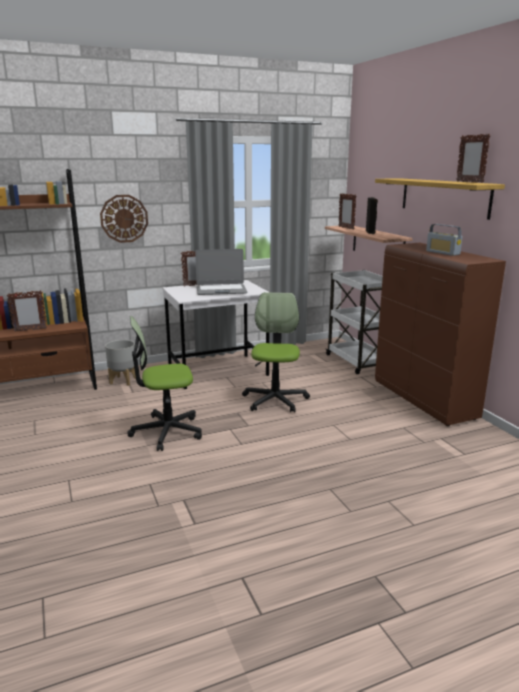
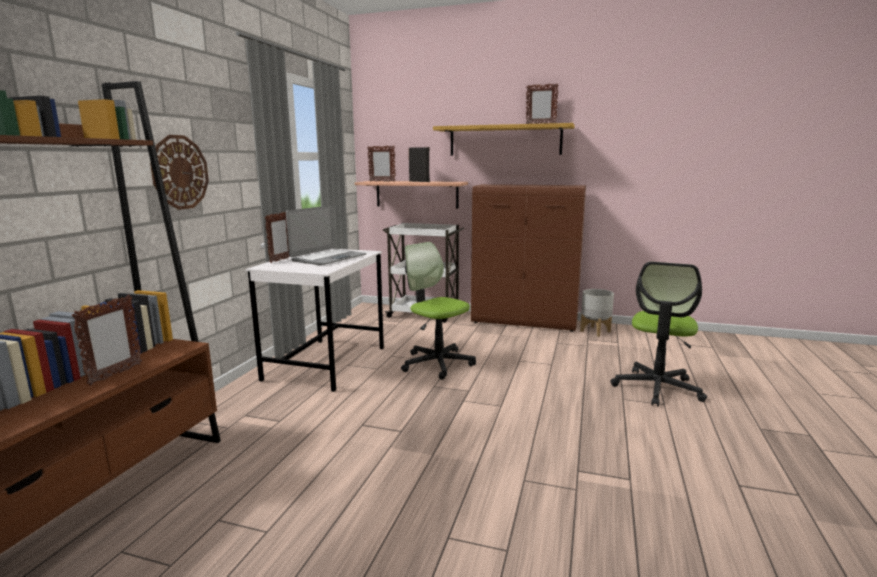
camera: 50 degrees left, 5 degrees down
grey planter [105,340,136,386] -> grey planter moved to [580,289,614,337]
office chair [127,316,202,451] -> office chair moved to [611,262,707,406]
radio [426,224,463,256] -> none

